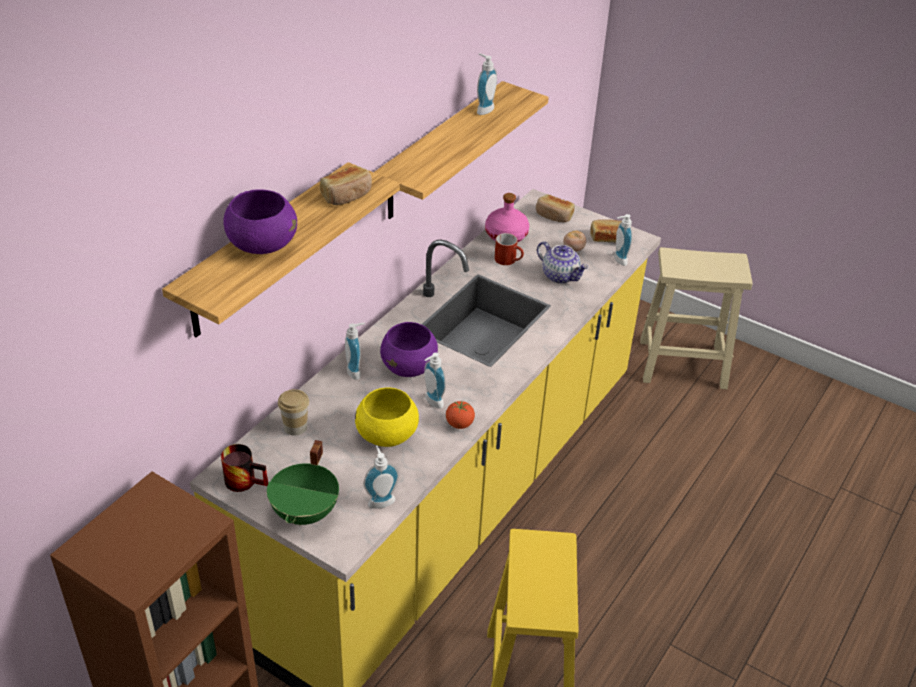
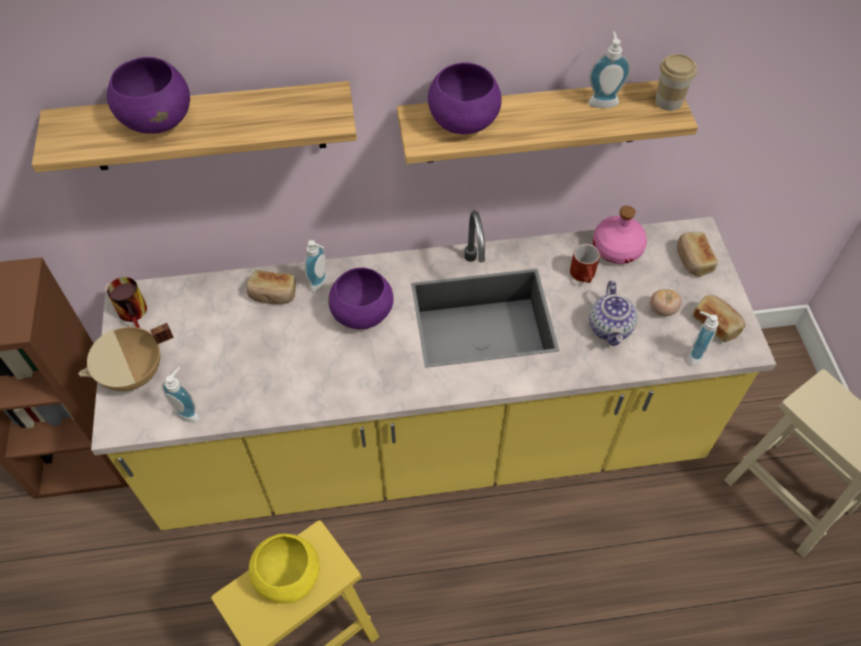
camera: 50 degrees right, 15 degrees up
green cooking pot [267,440,339,525] -> beige cooking pot [79,323,174,391]
cup [278,389,309,436] -> cup moved to [655,54,697,111]
bread [320,166,372,205] -> bread moved to [246,270,296,304]
yellow bowl [355,387,419,447] -> yellow bowl moved to [249,534,319,604]
soap dispenser [424,352,446,409] -> none
tomato [446,401,475,429] -> none
none -> purple bowl [428,62,502,134]

